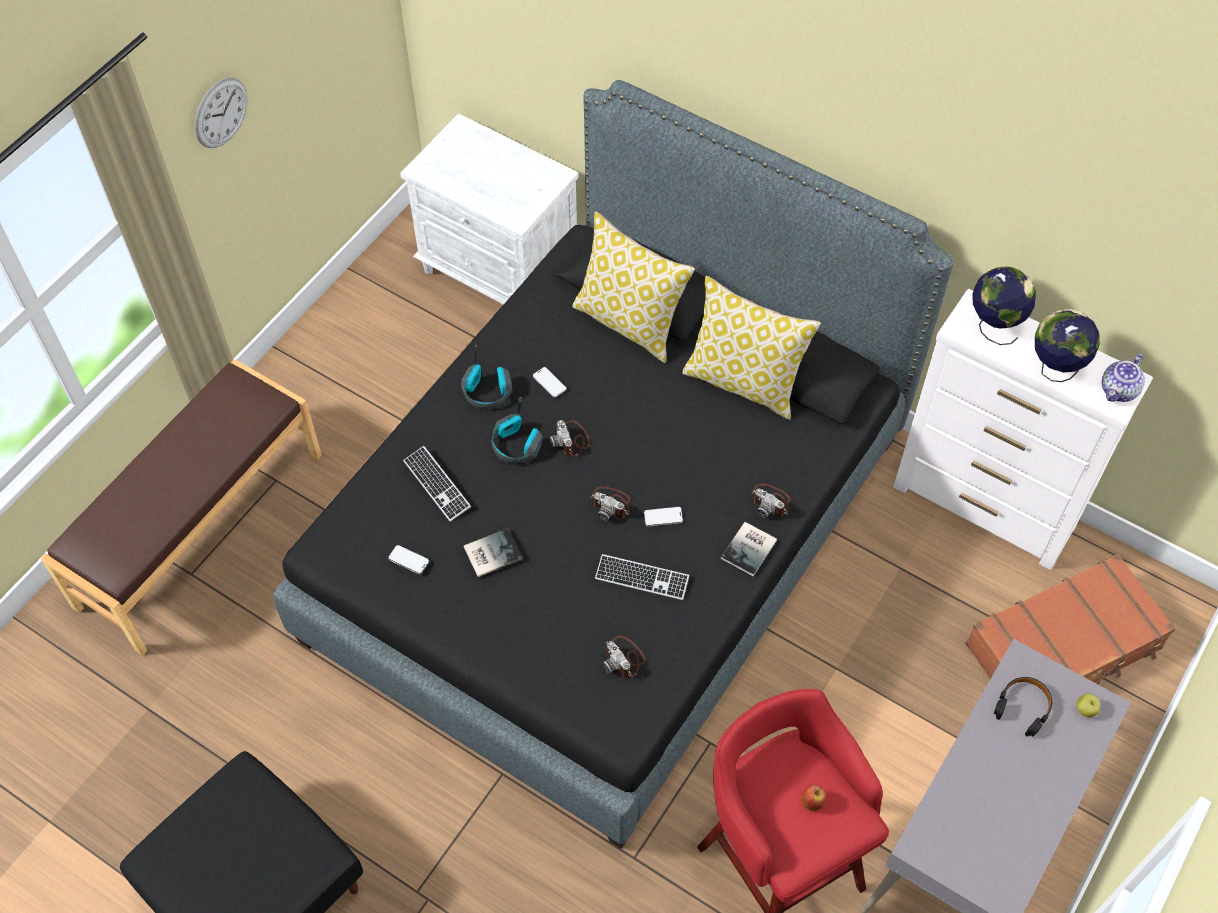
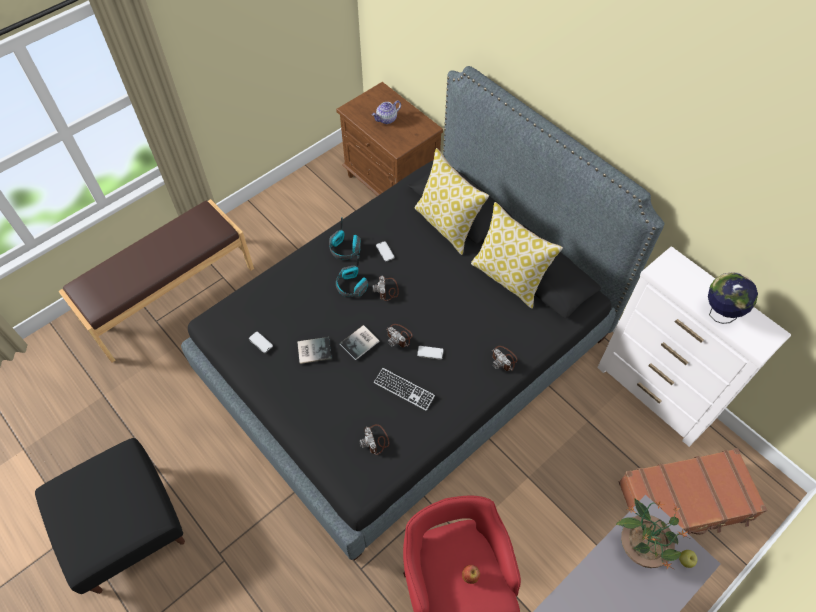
camera: 15 degrees right, 0 degrees up
wall clock [195,78,247,148] -> none
white nightstand [400,114,579,304] -> brown nightstand [336,82,443,196]
keyboard [403,446,471,522] -> none
book [721,522,777,576] -> book moved to [340,325,380,360]
globe [972,267,1036,345] -> none
black headphones [994,677,1052,737] -> potted plant [616,499,689,569]
teapot [1102,353,1145,402] -> teapot moved to [372,100,401,124]

